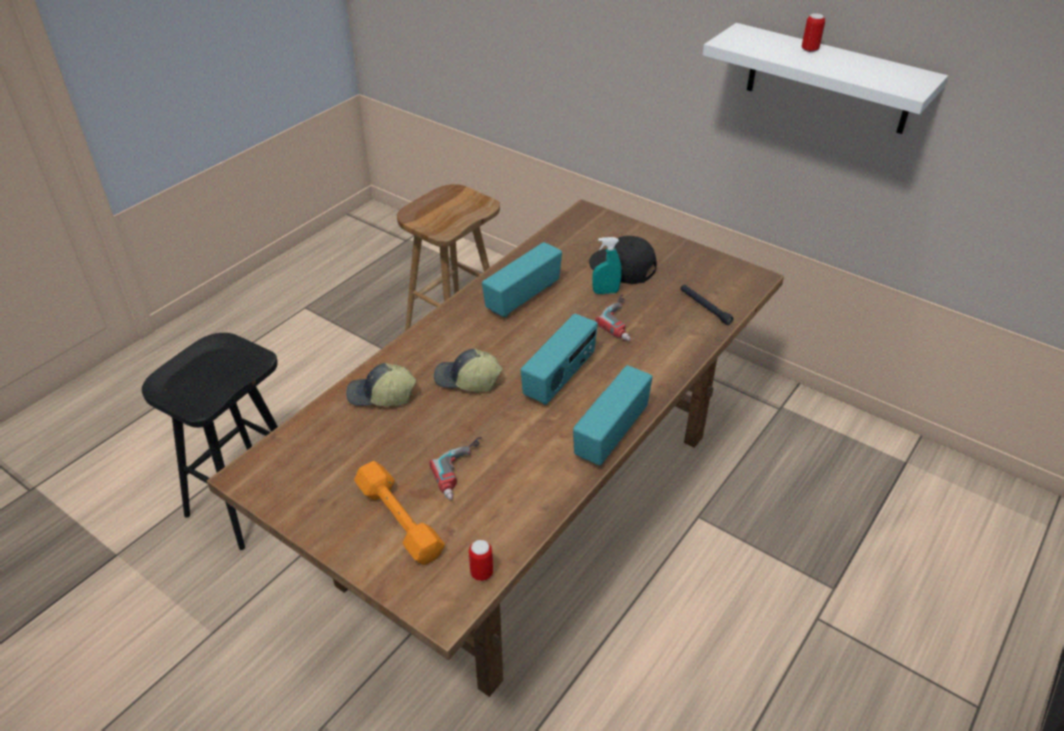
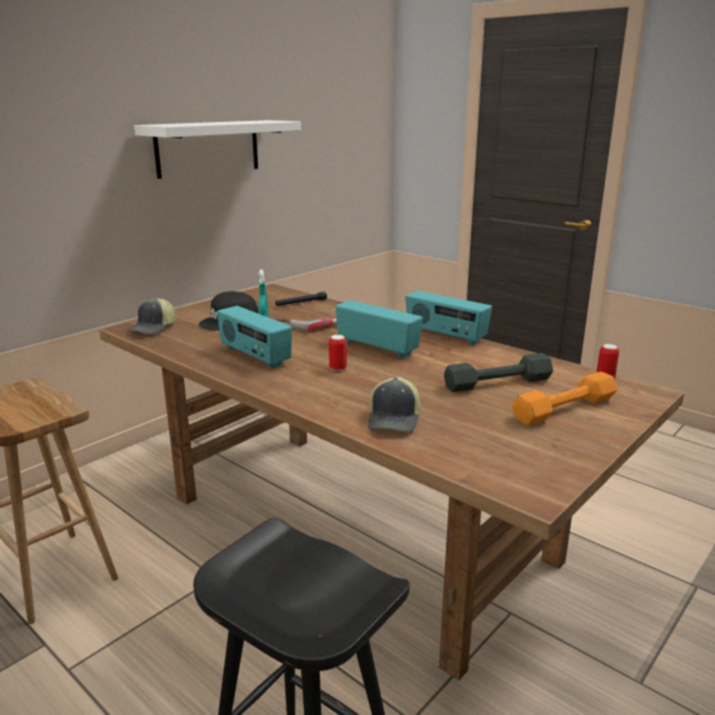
camera: 85 degrees left, 20 degrees down
power drill [430,437,482,500] -> grey dumbbell [444,353,553,392]
cap [434,349,503,392] -> cap moved to [127,298,176,334]
can [802,13,825,52] -> can moved to [329,335,347,371]

